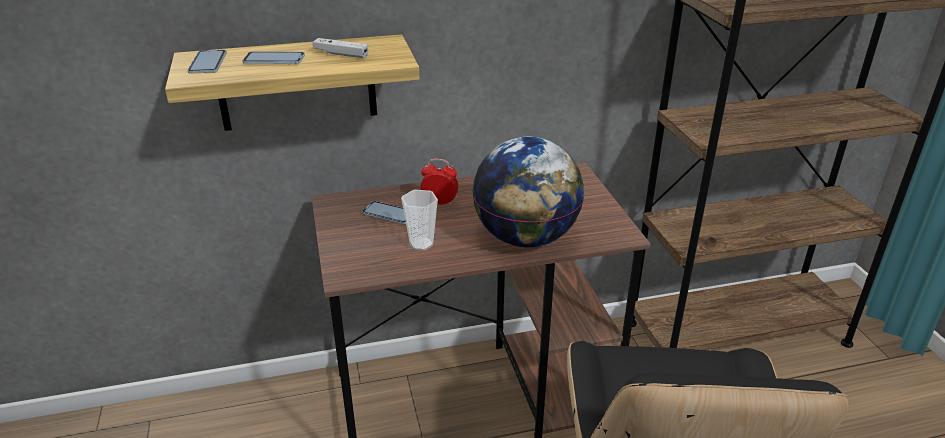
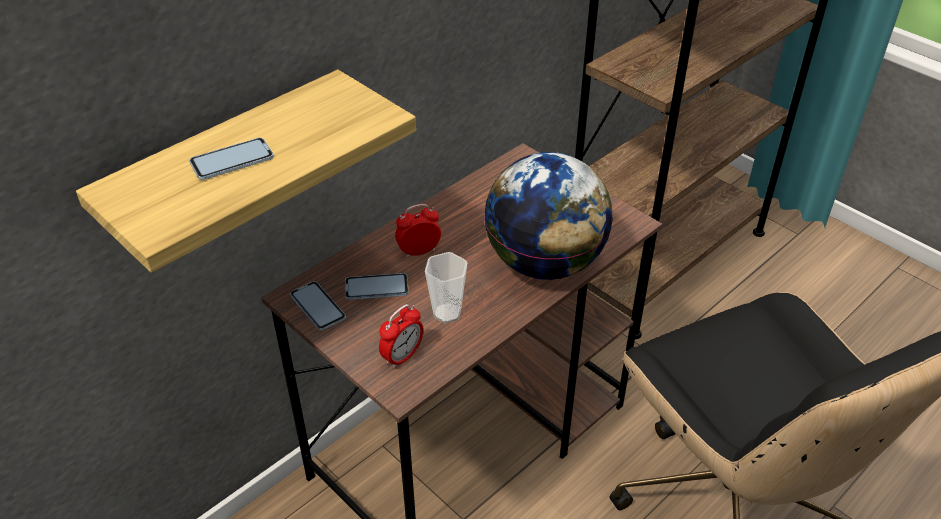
camera: 30 degrees left, 10 degrees up
phone [188,50,227,73] -> phone moved to [290,281,346,331]
white game controller [312,38,368,58] -> none
none -> alarm clock [379,304,424,369]

